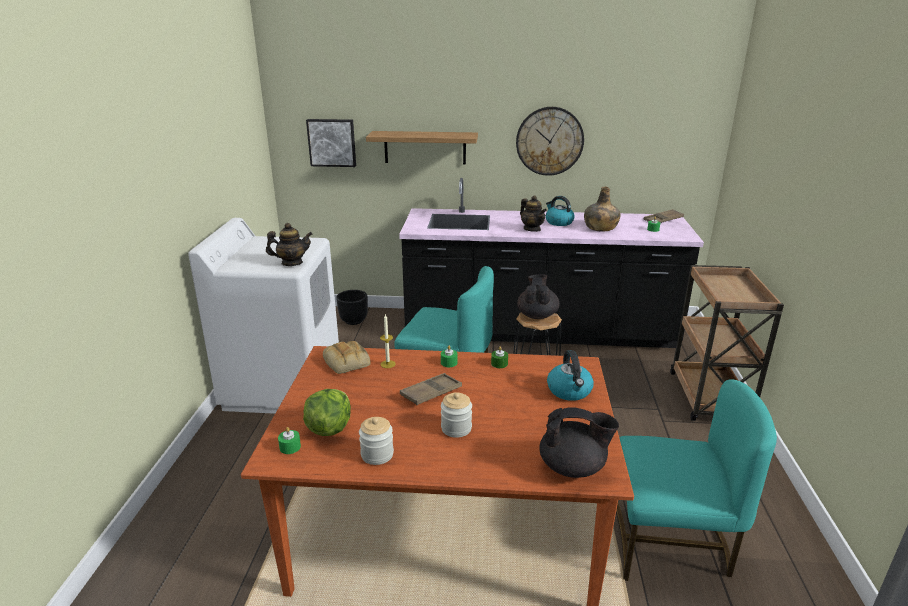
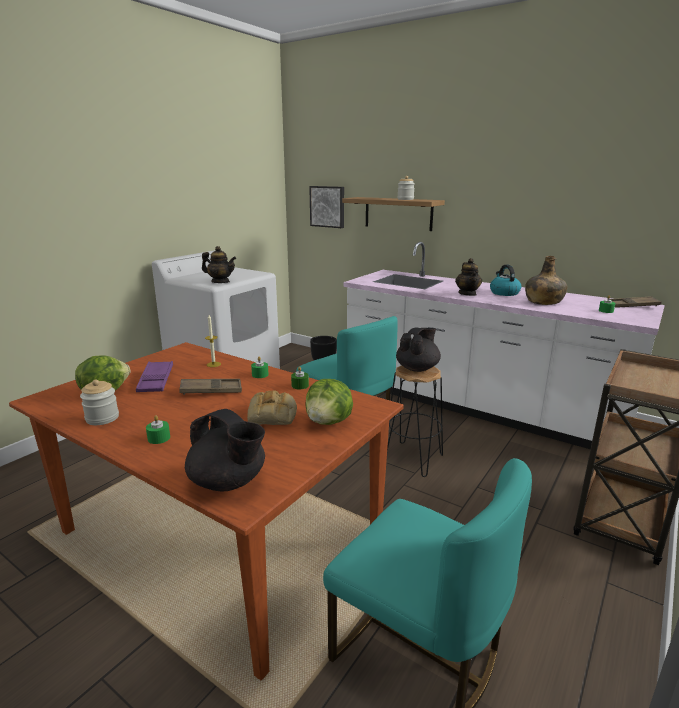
camera: 30 degrees right, 5 degrees down
green candle [278,427,301,454] -> green candle moved to [146,415,170,444]
bread [323,341,370,374] -> bread moved to [247,390,297,425]
black counter [399,178,704,348] -> white counter [343,242,665,449]
jar [441,392,472,438] -> jar moved to [397,176,415,200]
wall clock [516,107,584,176] -> none
kettle [547,350,594,401] -> lettuce [305,379,353,425]
none -> purple tray [136,361,173,392]

